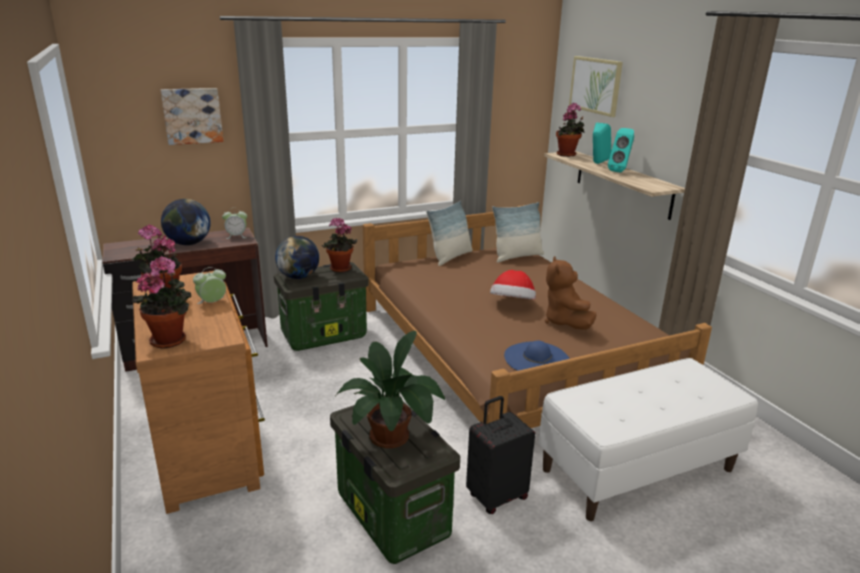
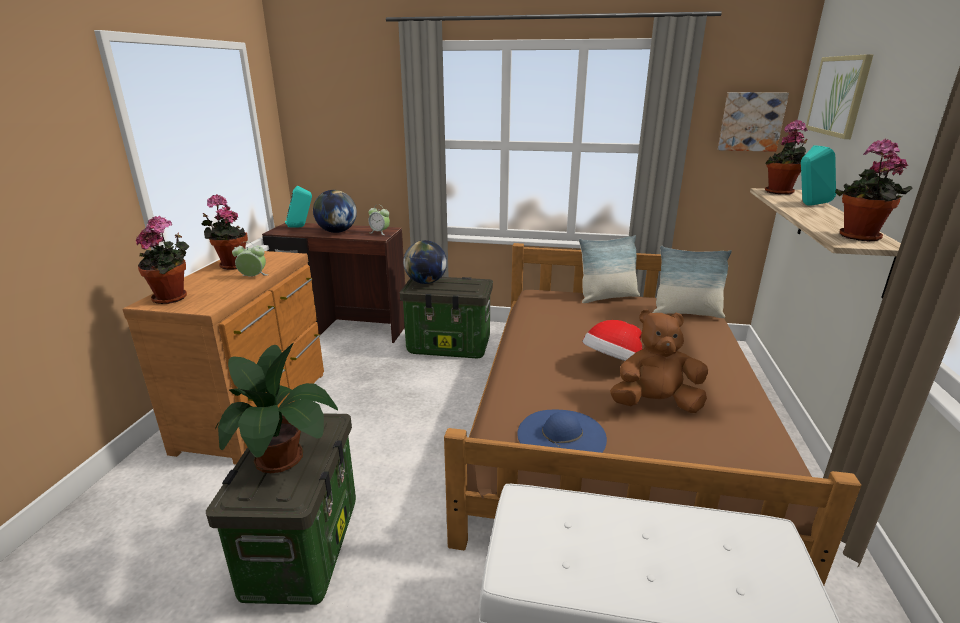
camera: 35 degrees right, 0 degrees up
picture [161,88,223,145] -> picture moved to [718,92,789,152]
potted plant [322,217,357,272] -> potted plant moved to [835,138,912,241]
black suitcase [466,396,535,514] -> none
brown plush toy [545,256,596,330] -> brown plush toy turned 60 degrees clockwise [610,309,708,413]
turquoise speaker [608,128,634,173] -> turquoise speaker moved to [285,186,312,228]

